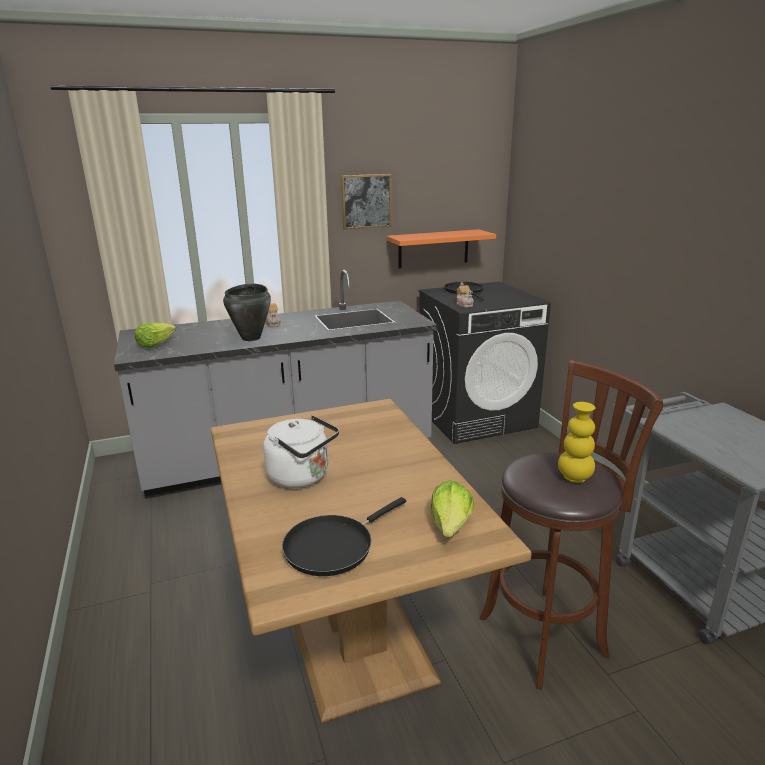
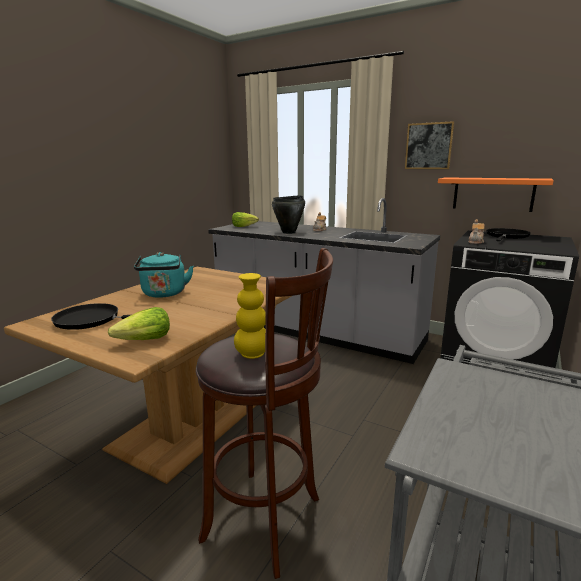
camera: 50 degrees right, 5 degrees down
white kettle [263,415,339,488] -> turquoise kettle [134,252,194,298]

